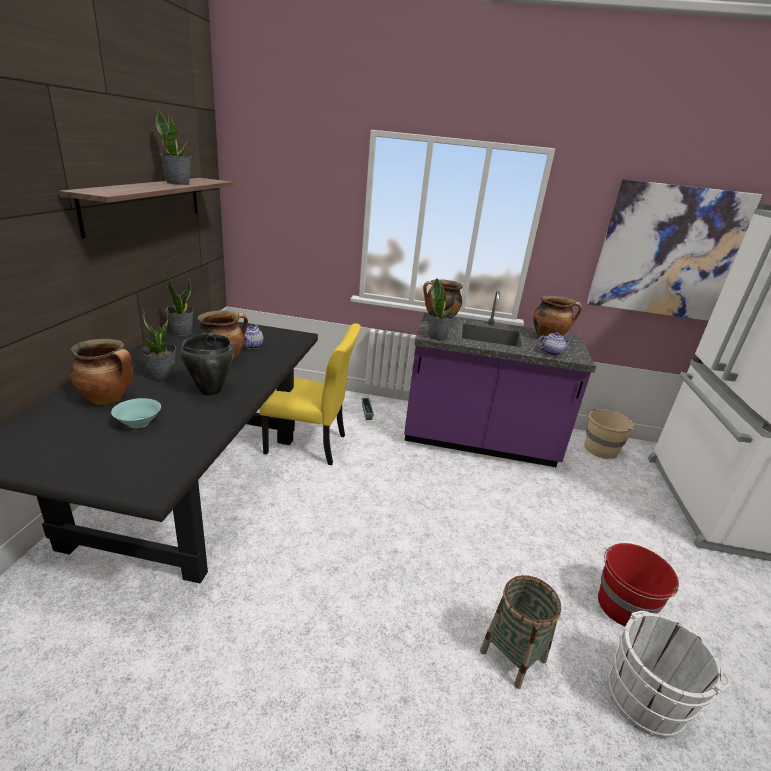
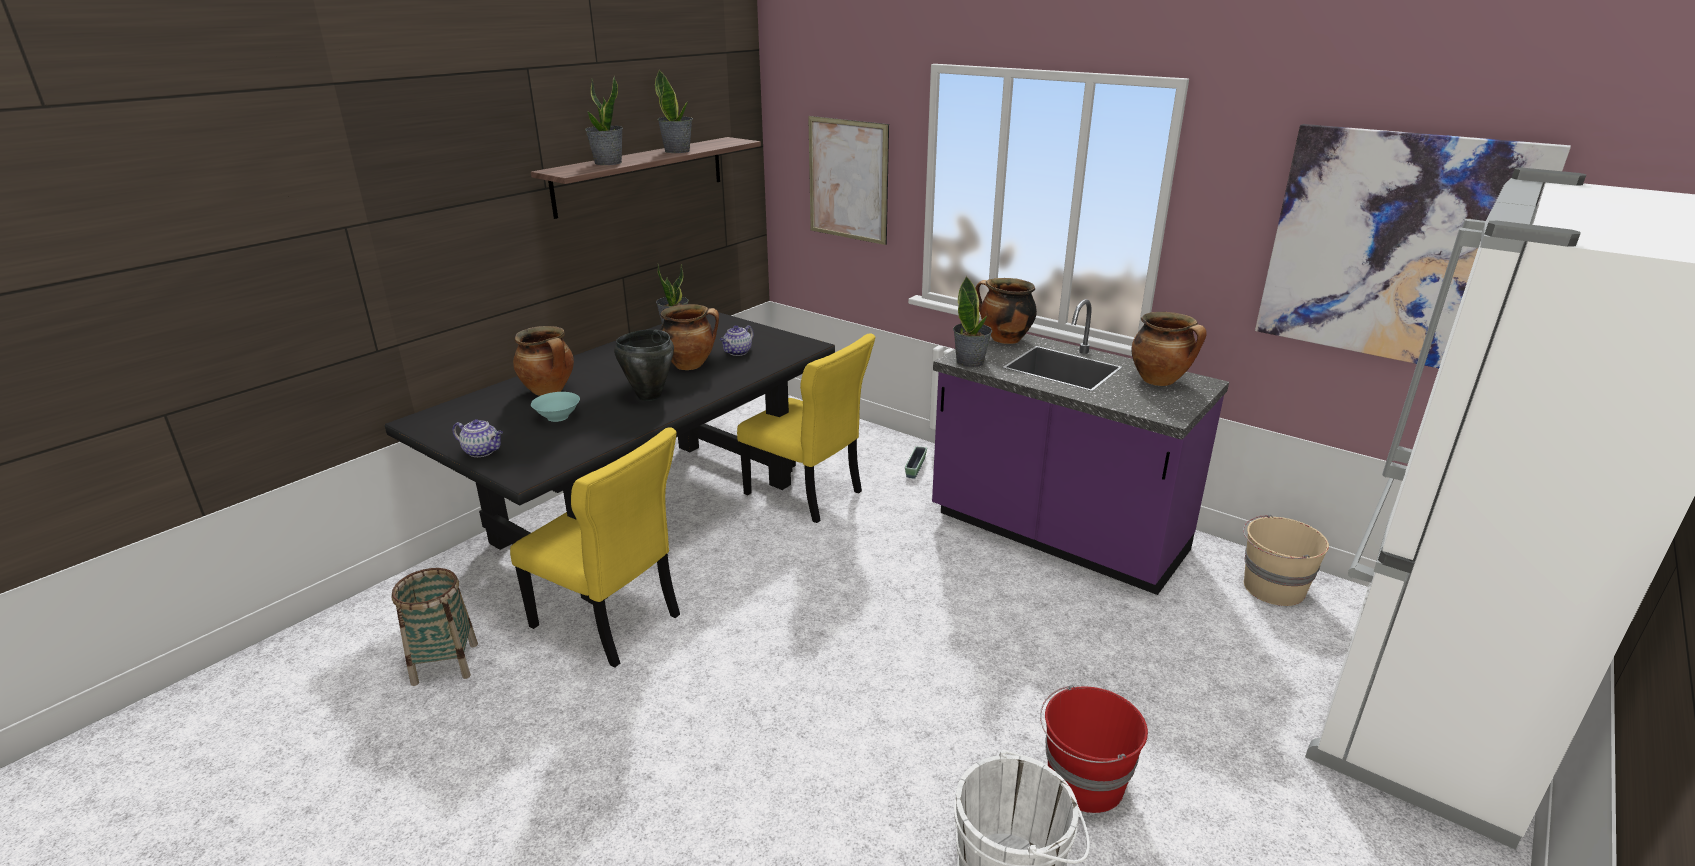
camera: 30 degrees right, 0 degrees up
potted plant [141,306,176,380] -> potted plant moved to [585,76,623,165]
basket [480,575,562,689] -> basket moved to [391,568,478,686]
teapot [537,332,573,356] -> teapot moved to [452,419,503,457]
none -> yellow chair [510,427,680,668]
none -> picture [808,116,889,245]

